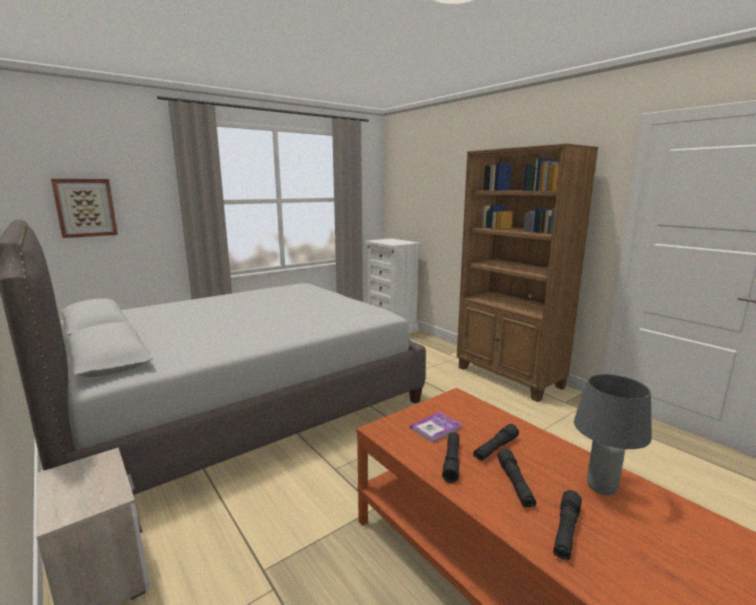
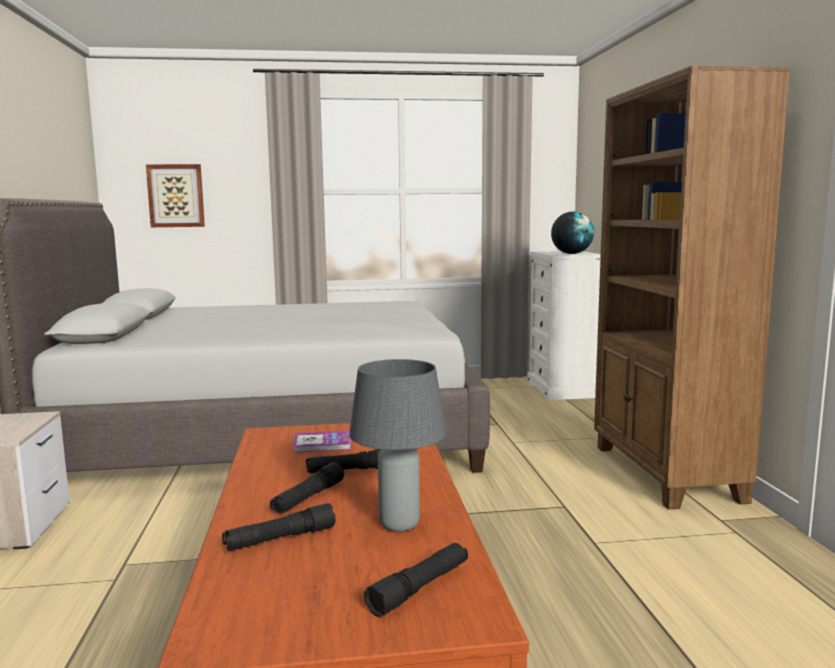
camera: 30 degrees right, 5 degrees down
black flashlight [442,433,459,483] -> black flashlight moved to [364,543,468,617]
none -> globe [551,211,594,254]

